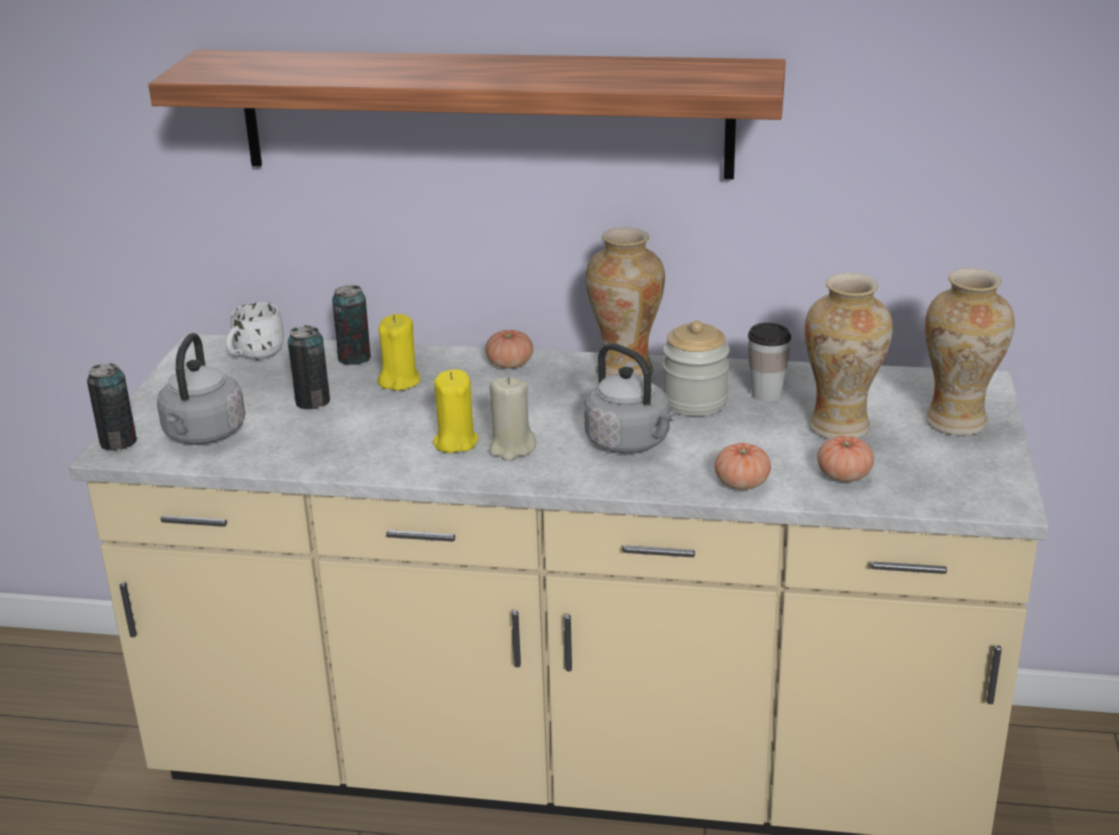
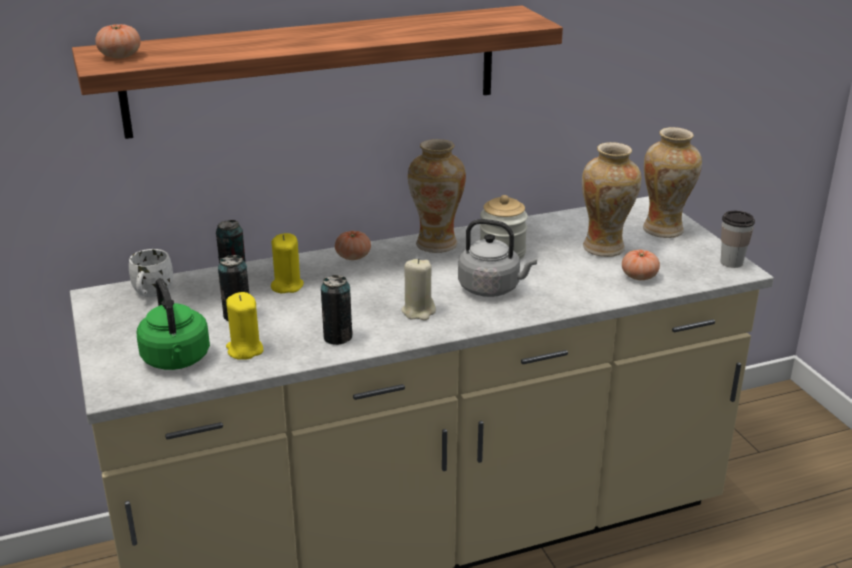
camera: 30 degrees left, 0 degrees up
can [87,363,137,451] -> can moved to [321,275,352,345]
grey kettle [157,333,245,445] -> green kettle [137,278,210,370]
yellow candle [433,369,478,453] -> yellow candle moved to [226,292,263,360]
tomato [715,443,771,490] -> tomato moved to [95,24,141,58]
cup [748,323,791,402] -> cup moved to [720,211,755,268]

